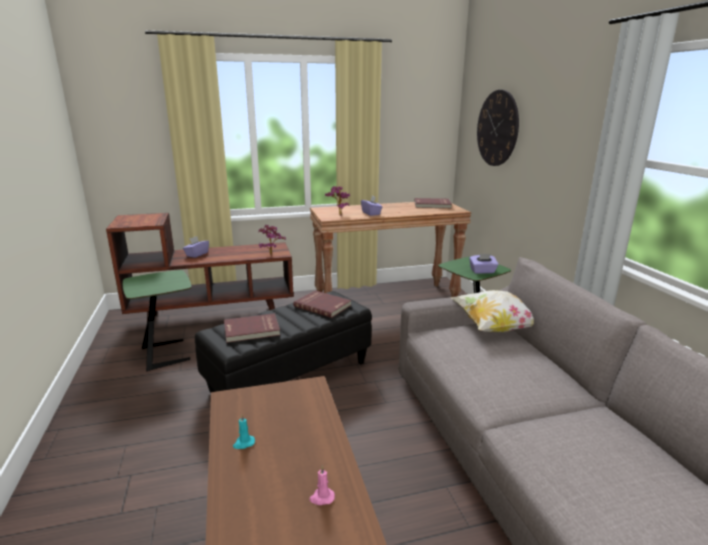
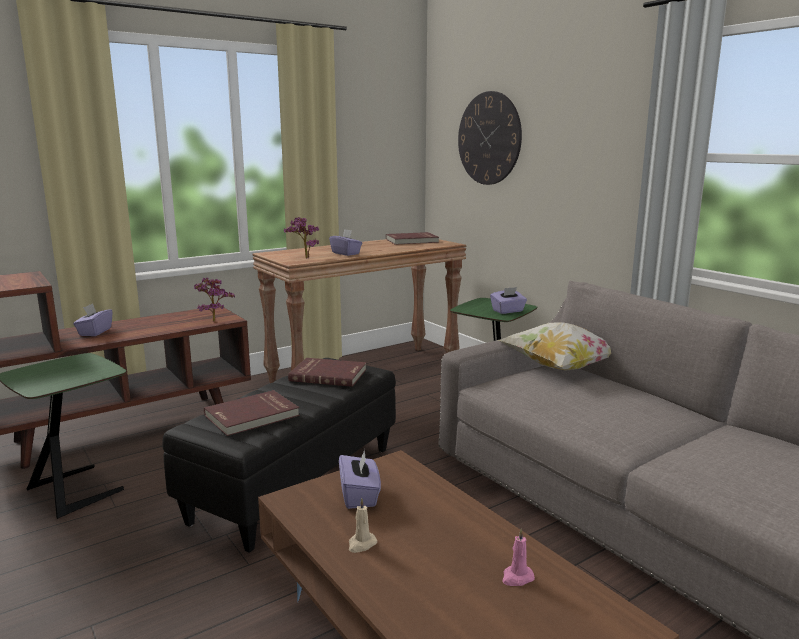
camera: 20 degrees left, 5 degrees down
turquoise candle [233,415,255,449] -> beige candle [349,498,377,553]
none -> purple tissue box [339,449,381,509]

